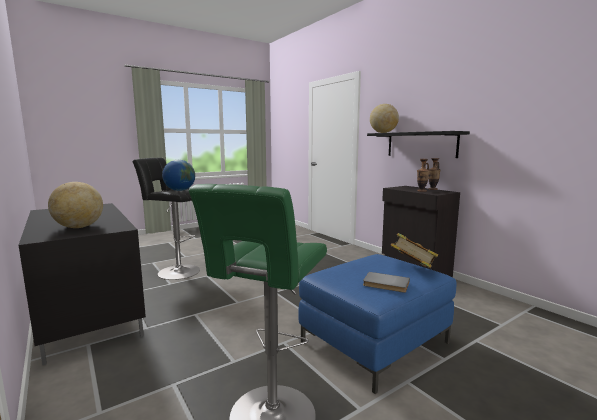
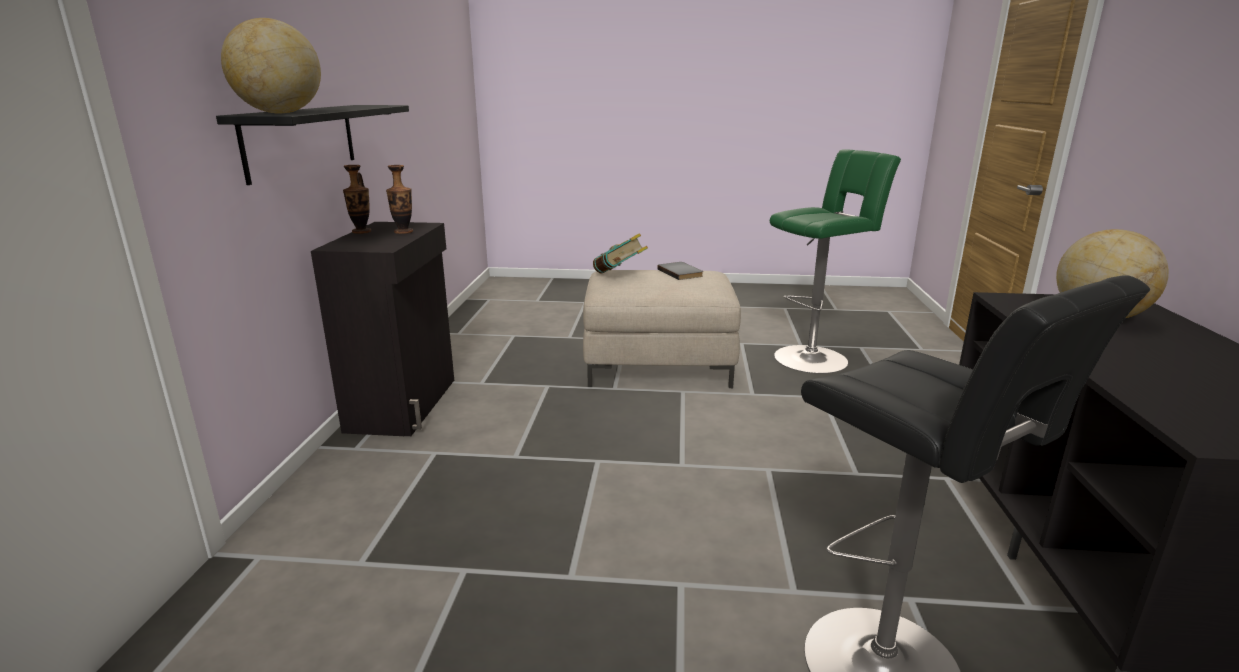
camera: 140 degrees left, 10 degrees up
globe [162,160,195,191] -> none
blue ottoman [298,254,456,394] -> beige ottoman [583,270,741,388]

